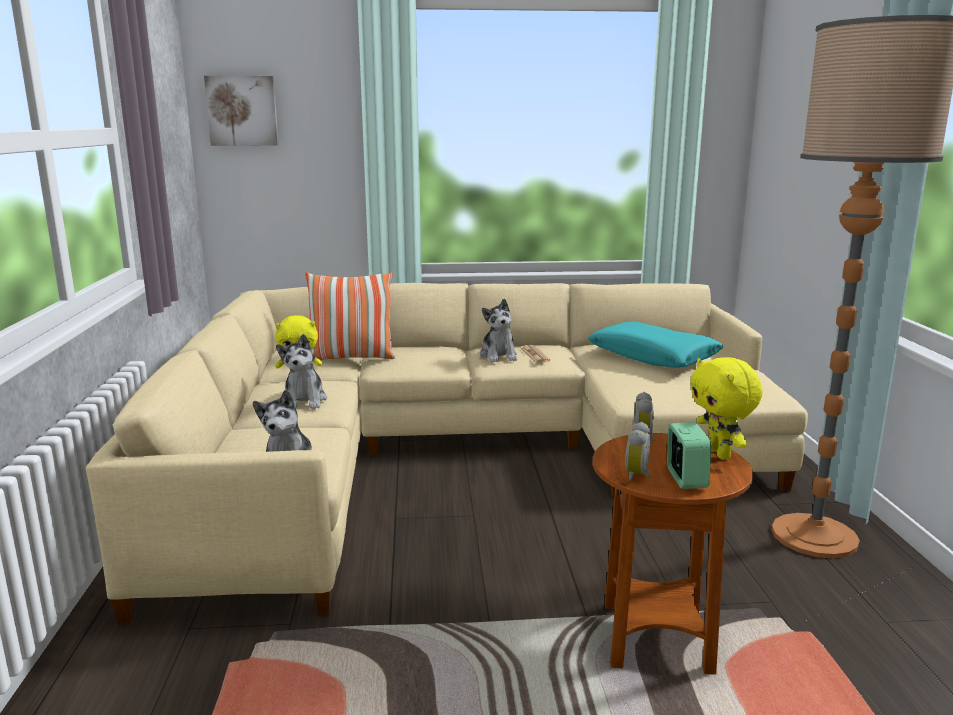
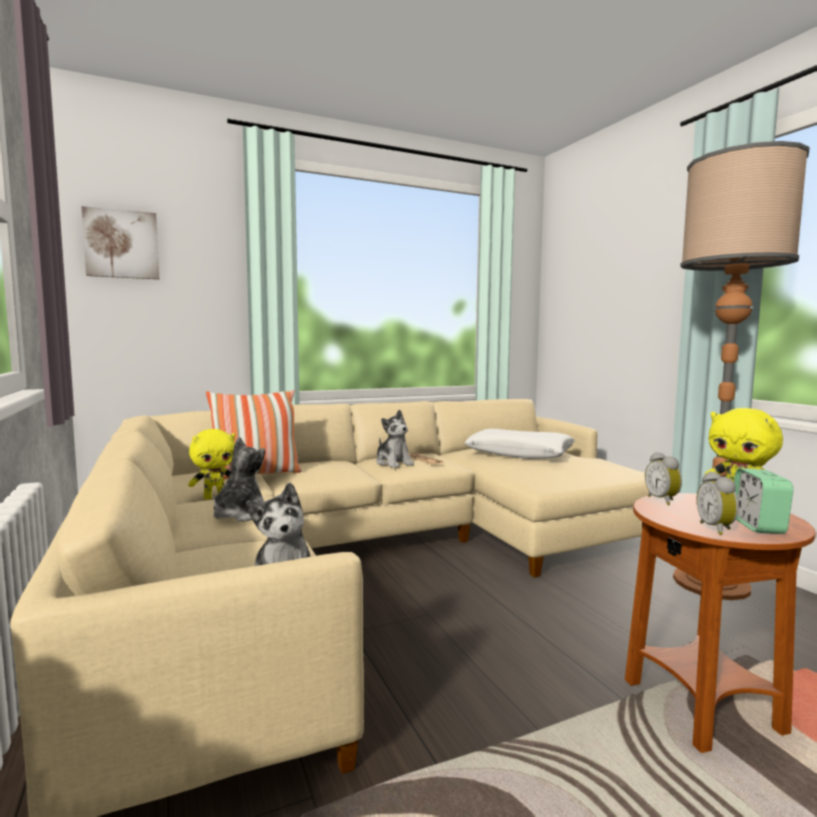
camera: 20 degrees left, 10 degrees down
plush toy [276,334,327,409] -> plush toy turned 135 degrees counterclockwise [213,436,265,522]
turquoise pillow [588,322,723,368] -> white pillow [464,429,575,459]
alarm clock [667,422,711,489] -> alarm clock turned 150 degrees counterclockwise [734,468,793,534]

